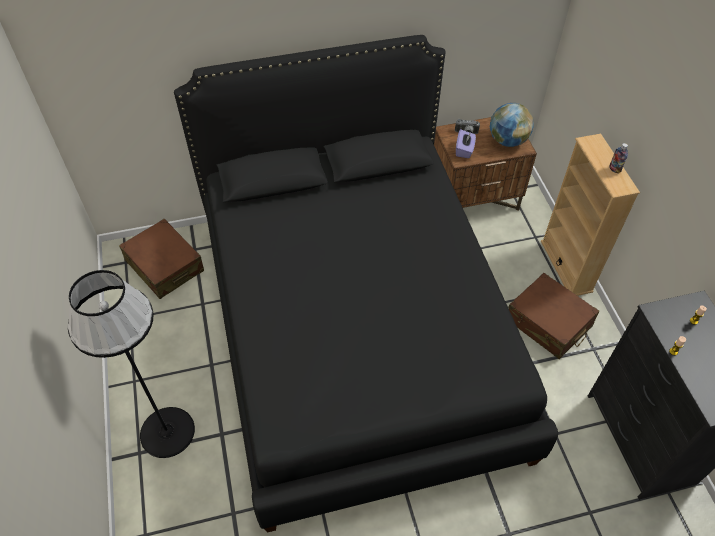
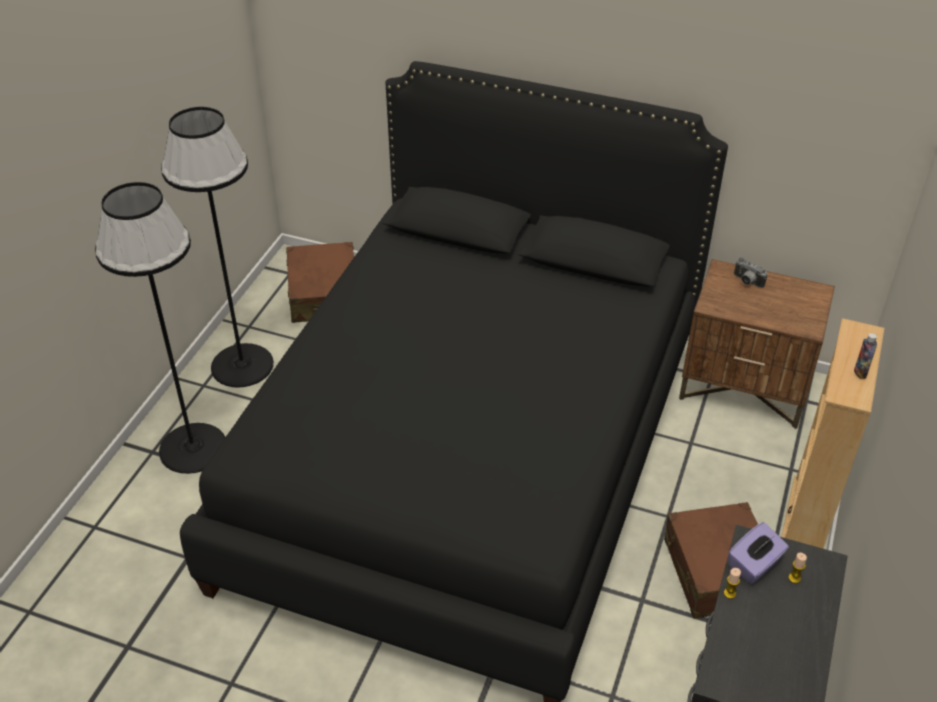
camera: 35 degrees right, 10 degrees down
purple tissue box [456,129,476,158] -> purple tissue box moved to [728,522,789,584]
globe [490,103,534,147] -> none
none -> black floor lamp [161,107,274,388]

